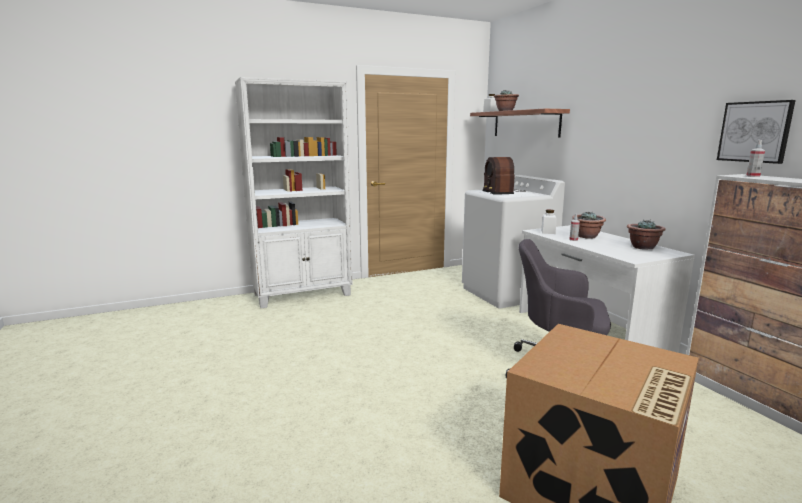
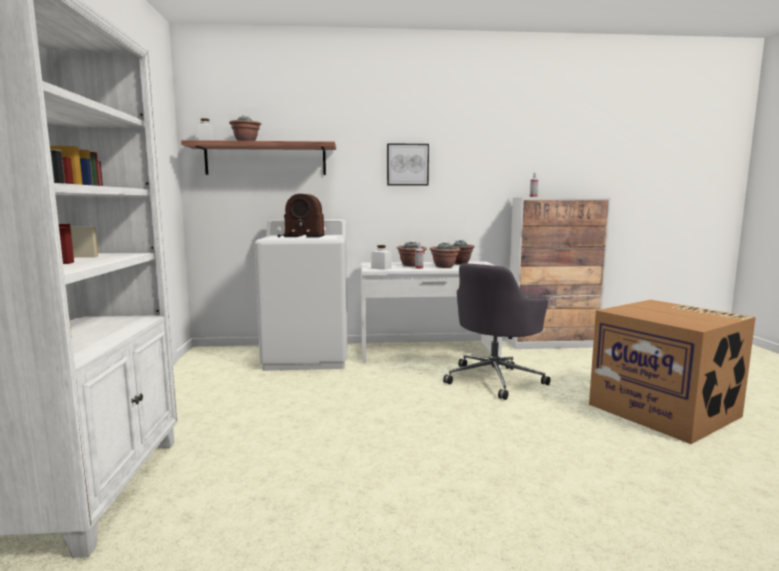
camera: 70 degrees left, 5 degrees down
picture [717,100,796,164] -> picture moved to [387,143,429,186]
none -> potted plant [430,242,460,268]

